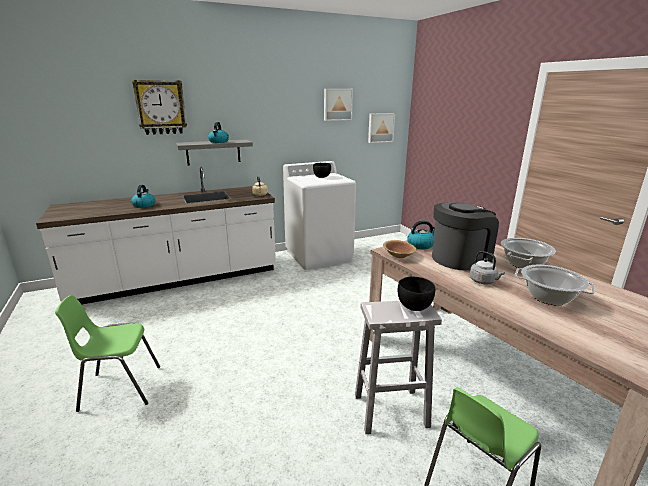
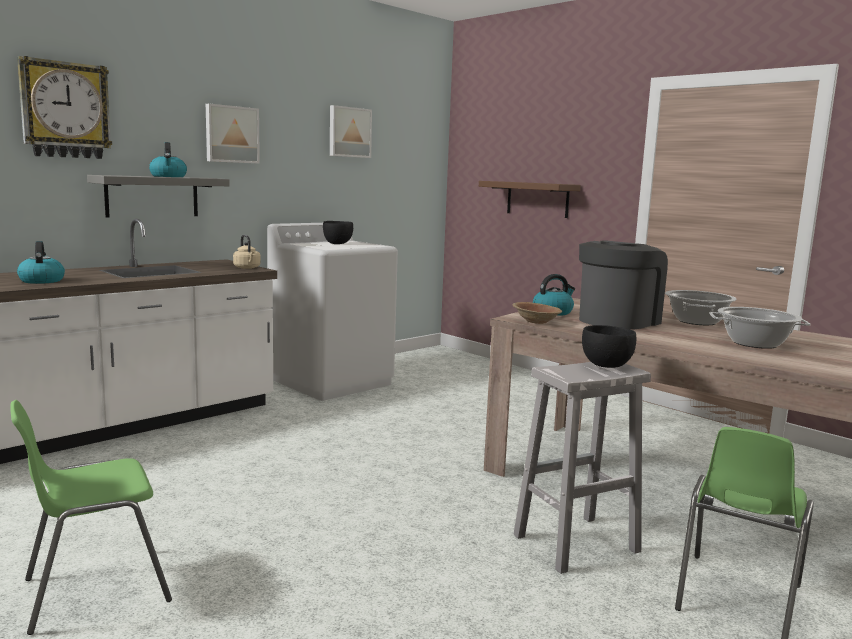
camera: 20 degrees left, 10 degrees down
picture [368,113,395,143] -> picture moved to [206,104,260,164]
grey kettle [470,251,505,284] -> none
none -> brown shelf [479,181,581,218]

